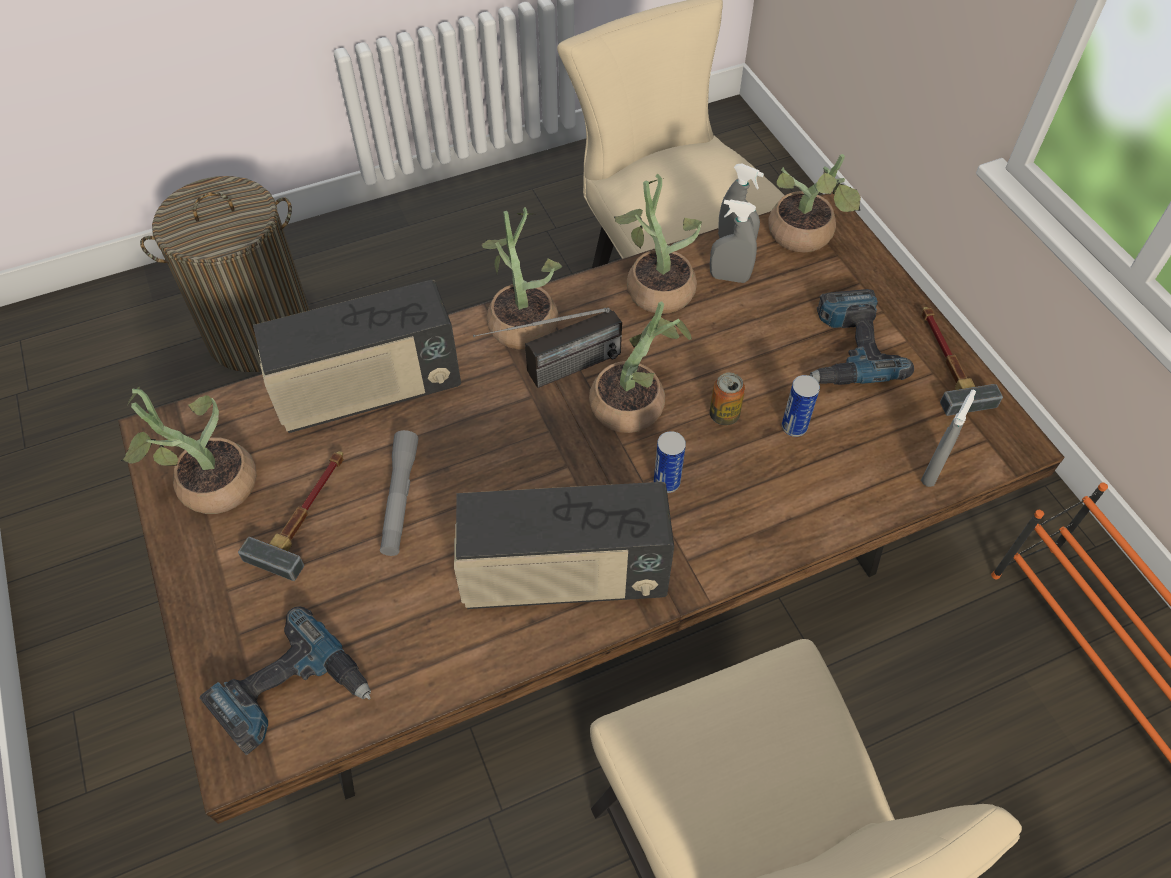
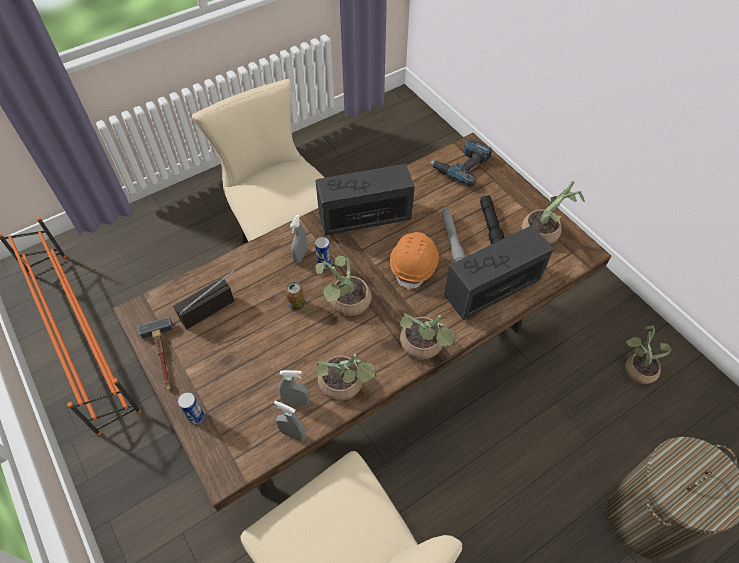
camera: 170 degrees right, 0 degrees up
hammer [238,451,344,581] -> black flashlight [480,195,505,244]
radio [473,307,622,388] -> radio moved to [173,257,252,329]
potted plant [768,154,861,252] -> potted plant moved to [625,325,671,384]
can [782,375,820,437] -> can moved to [178,392,204,424]
power drill [809,289,914,385] -> none
grey spray bottle [921,390,976,487] -> grey spray bottle moved to [290,214,308,264]
none -> orange hard hat [390,232,439,291]

